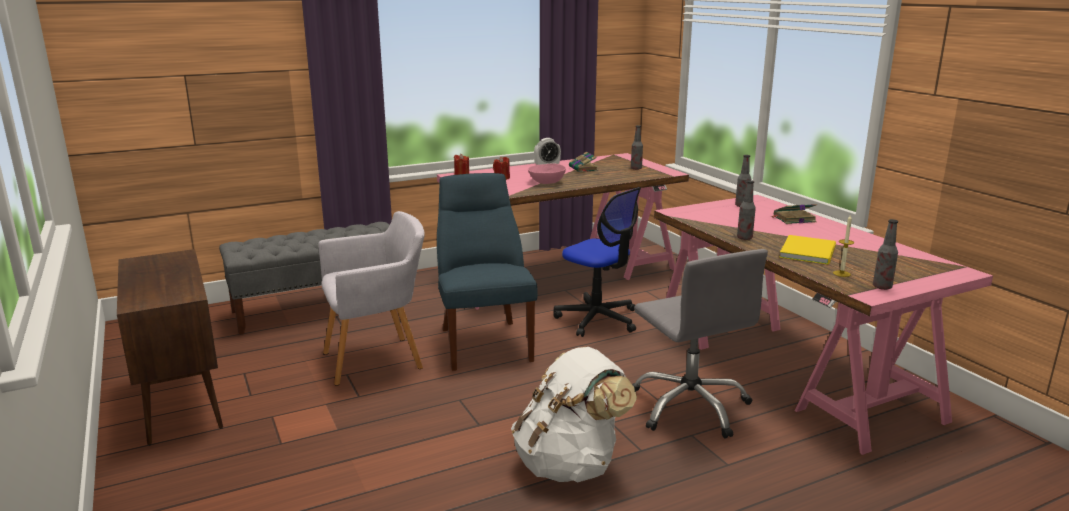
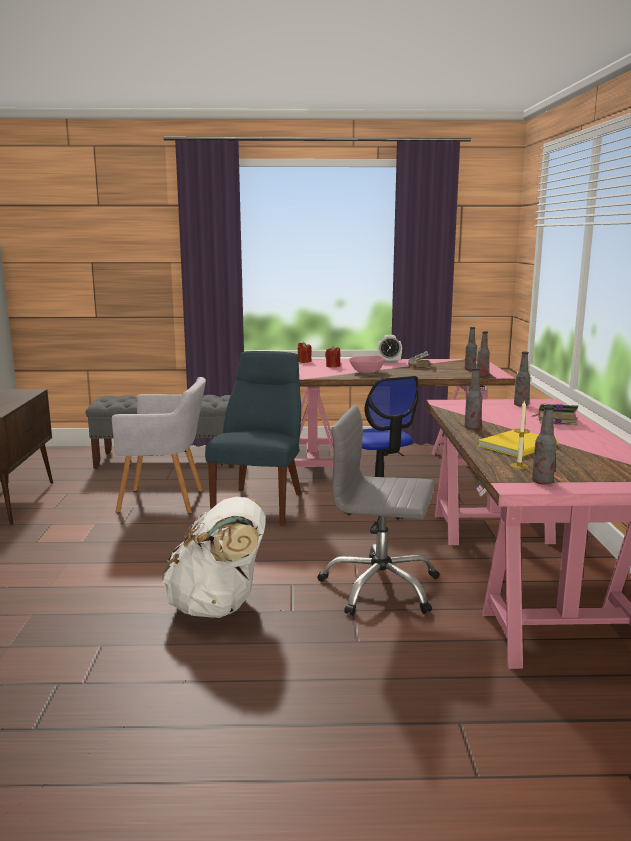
camera: 25 degrees right, 5 degrees down
grey office chair [632,249,768,439] -> grey office chair turned 105 degrees clockwise [317,405,439,616]
none -> bottle [477,331,490,377]

